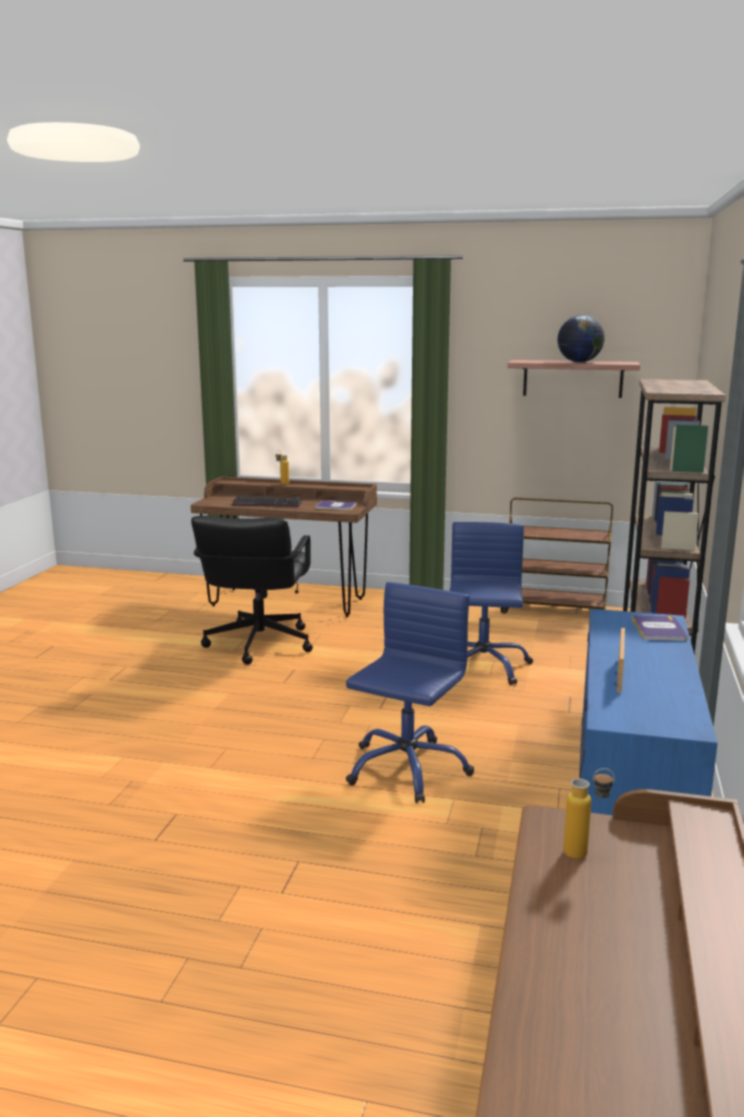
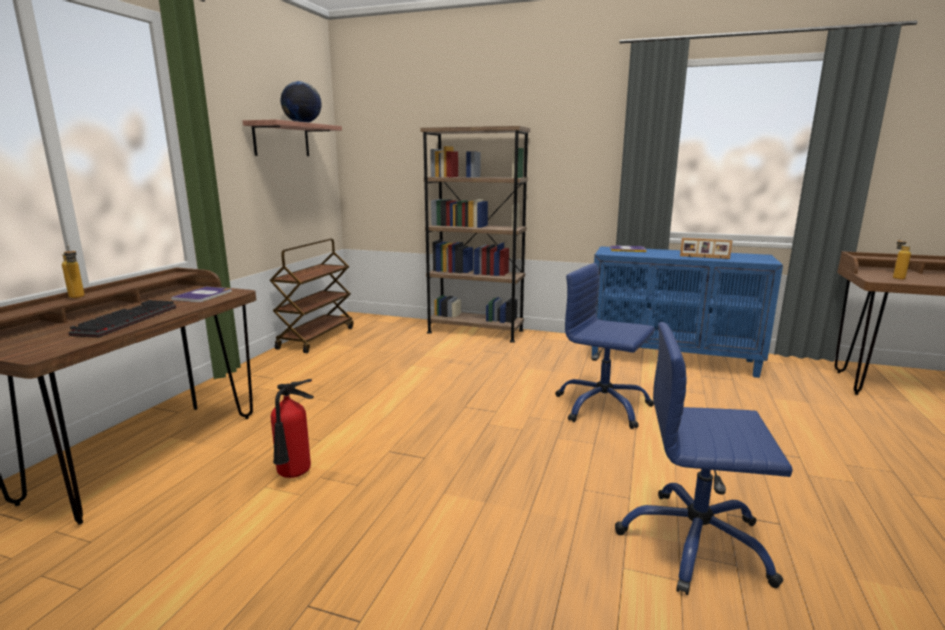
camera: 85 degrees left, 0 degrees up
black office chair [191,516,313,665] -> fire extinguisher [271,379,314,478]
blue office chair [450,522,533,685] -> blue office chair moved to [615,322,793,595]

